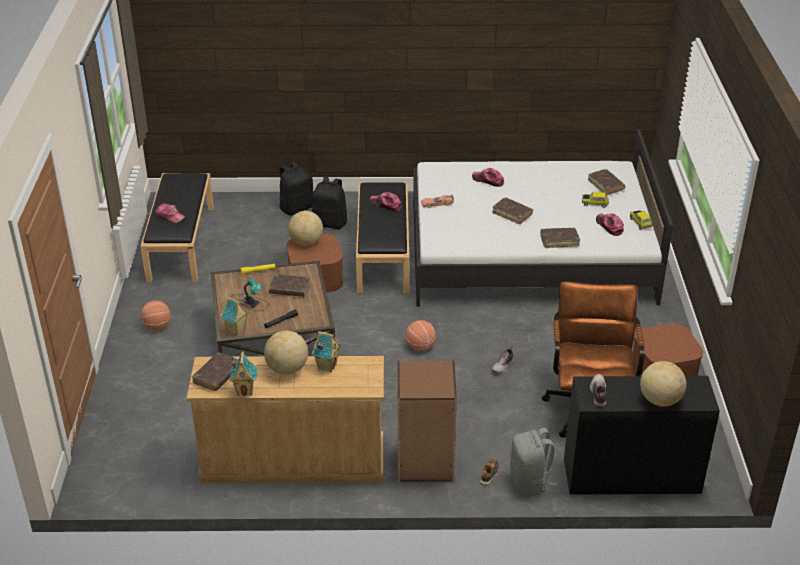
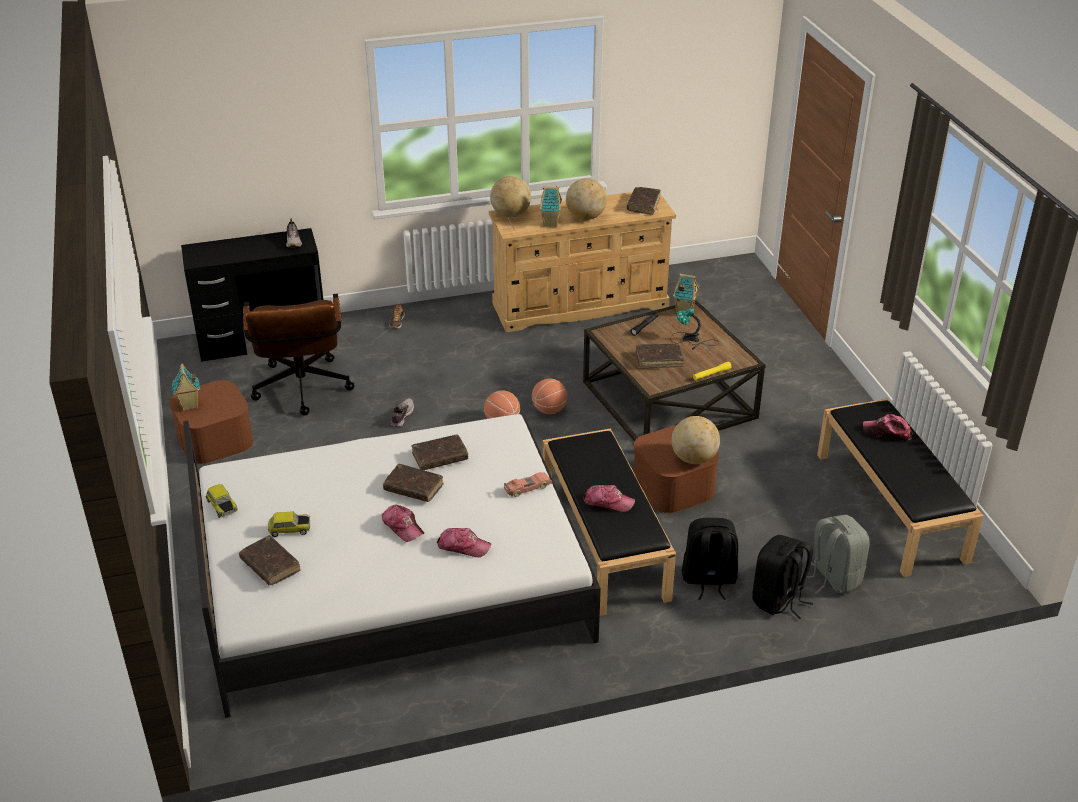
camera: 165 degrees right, 0 degrees up
basketball [141,301,171,331] -> basketball moved to [532,378,567,414]
toy house [230,352,257,396] -> toy house moved to [172,364,200,411]
brown bookcase [397,361,457,482] -> none
grey backpack [510,428,558,496] -> grey backpack moved to [801,515,870,594]
brown book [540,228,580,248] -> brown book moved to [411,434,468,470]
cap [596,213,624,236] -> cap moved to [382,505,424,542]
globe [640,361,687,407] -> globe moved to [490,176,531,217]

